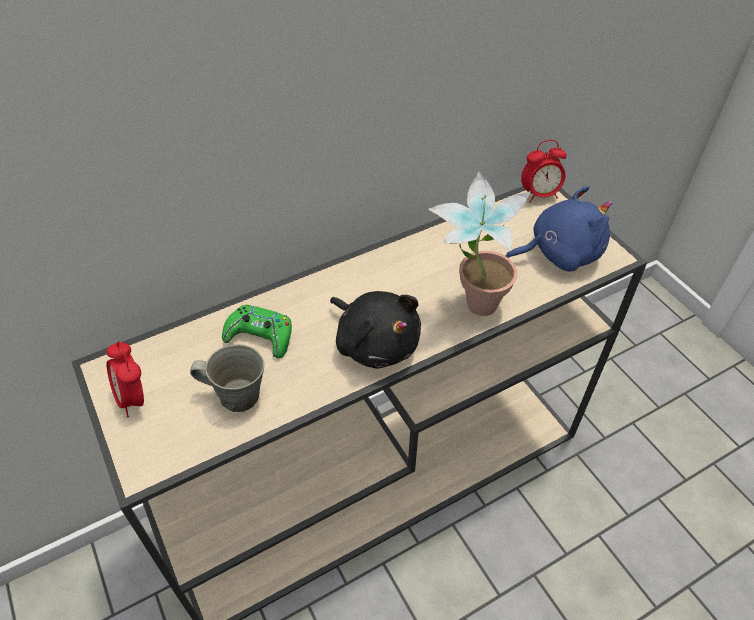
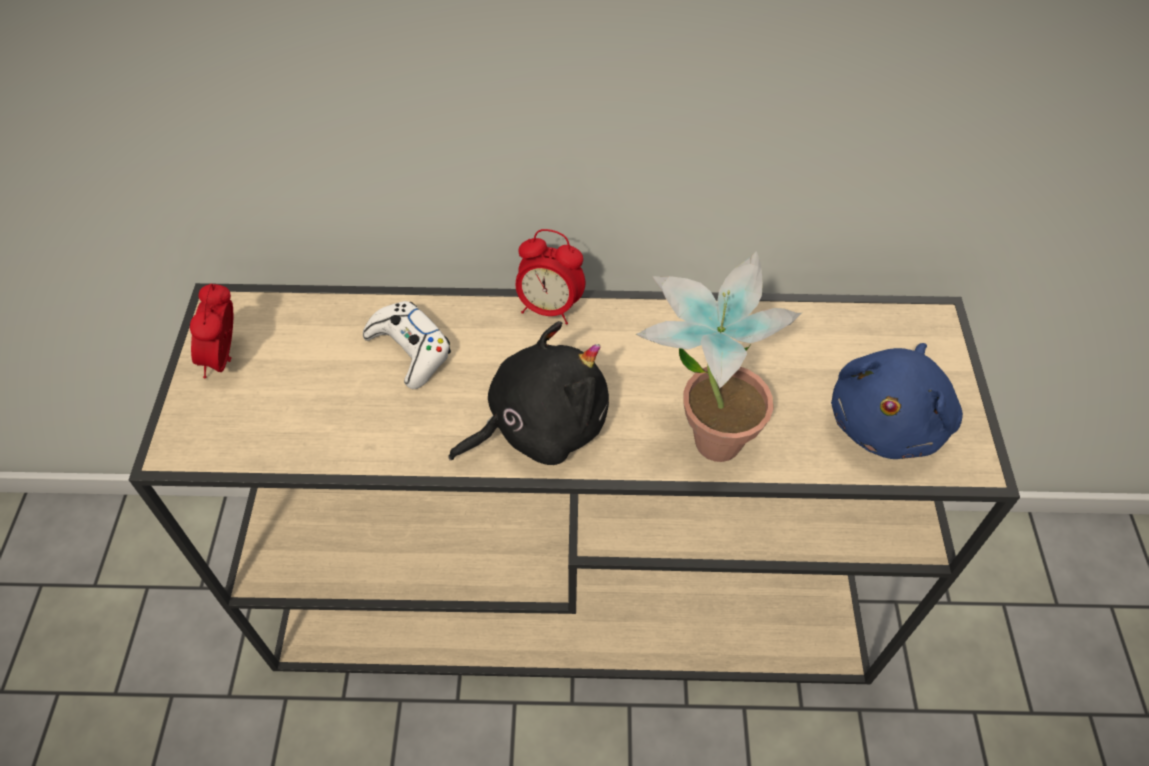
camera: 30 degrees right, 5 degrees up
grey mug [190,344,264,412] -> none
green game controller [222,305,292,358] -> white game controller [363,301,451,389]
black plush toy [330,291,421,369] -> black plush toy turned 105 degrees counterclockwise [449,321,609,465]
blue plush toy [506,186,612,272] -> blue plush toy turned 105 degrees clockwise [831,343,963,459]
alarm clock [521,140,567,203] -> alarm clock moved to [516,229,585,325]

